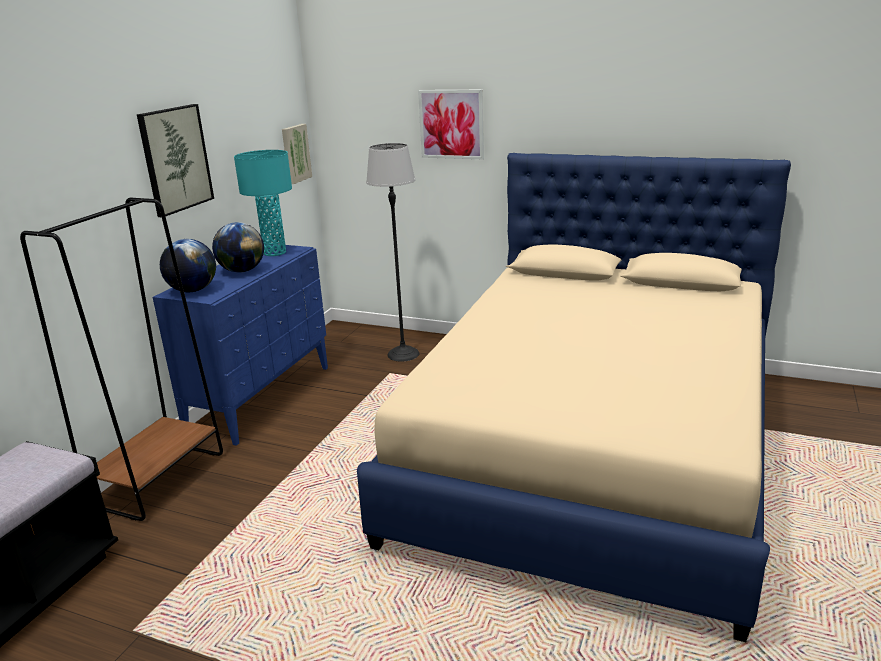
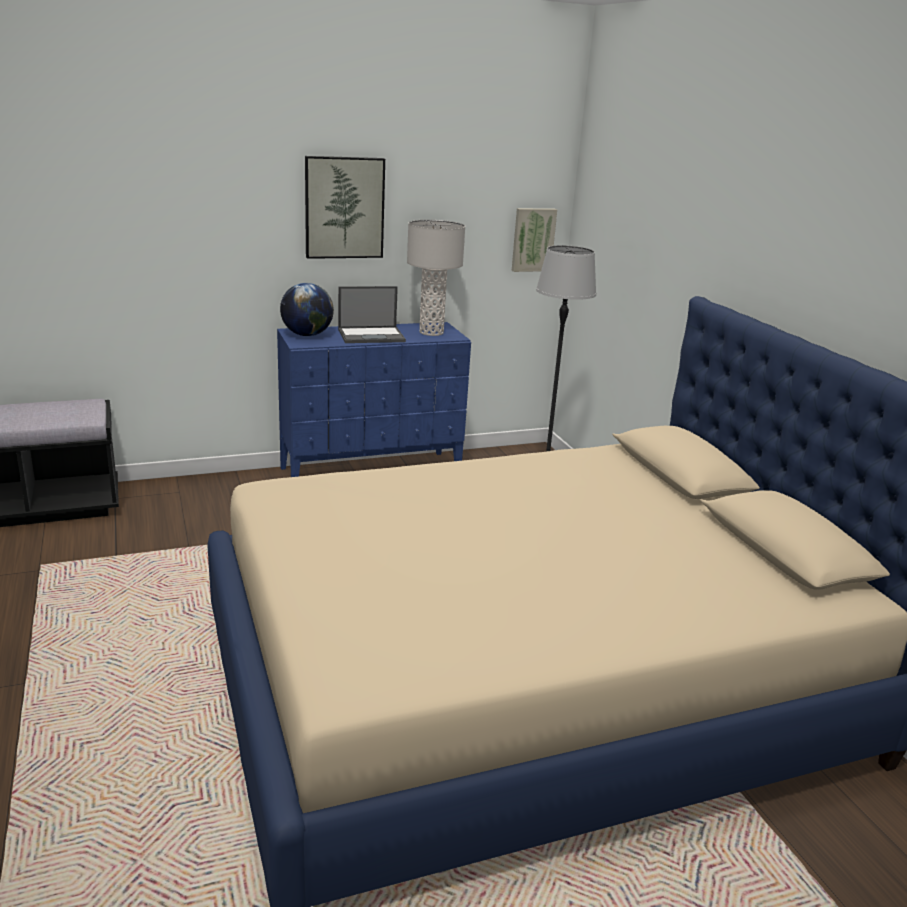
camera: 45 degrees right, 0 degrees up
clothes rack [20,198,223,521] -> none
globe [212,222,264,273] -> laptop [338,286,406,343]
turquoise table lamp [234,150,292,256] -> white table lamp [407,220,465,336]
picture [418,90,484,159] -> none

